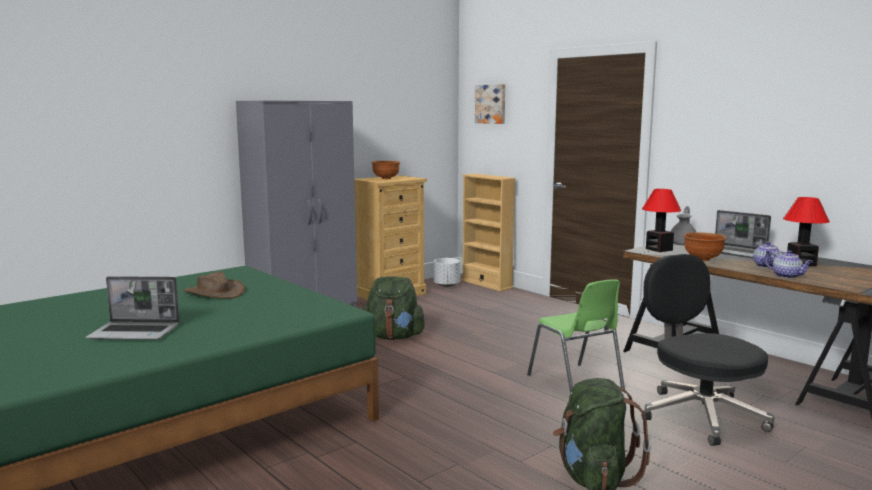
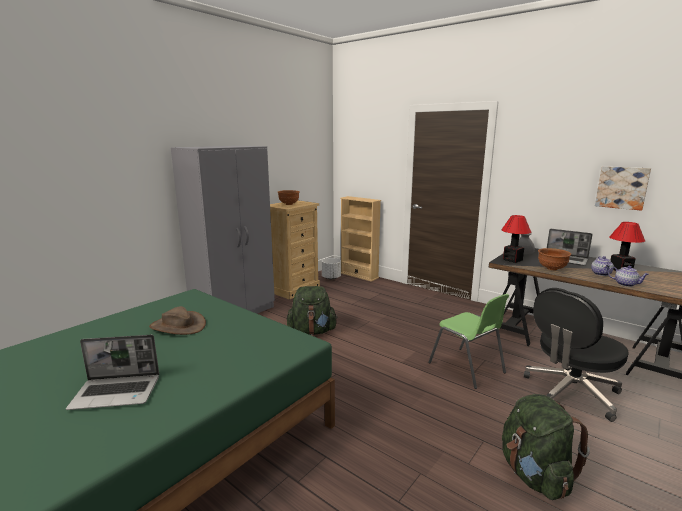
camera: 10 degrees left, 5 degrees up
picture [475,84,505,124] -> picture moved to [595,166,651,211]
black office chair [641,254,775,446] -> black office chair turned 90 degrees counterclockwise [524,288,629,422]

